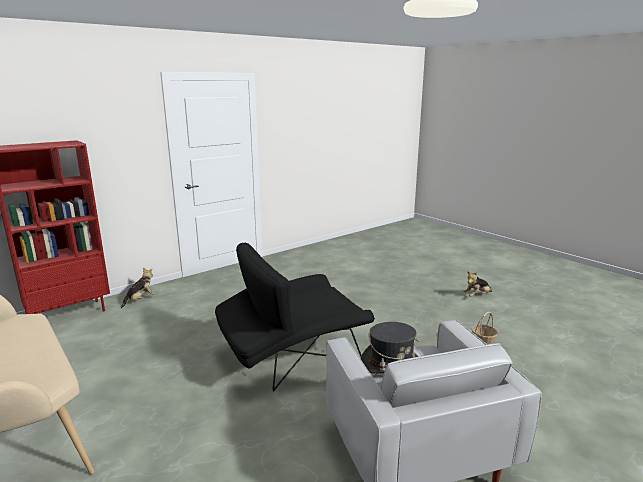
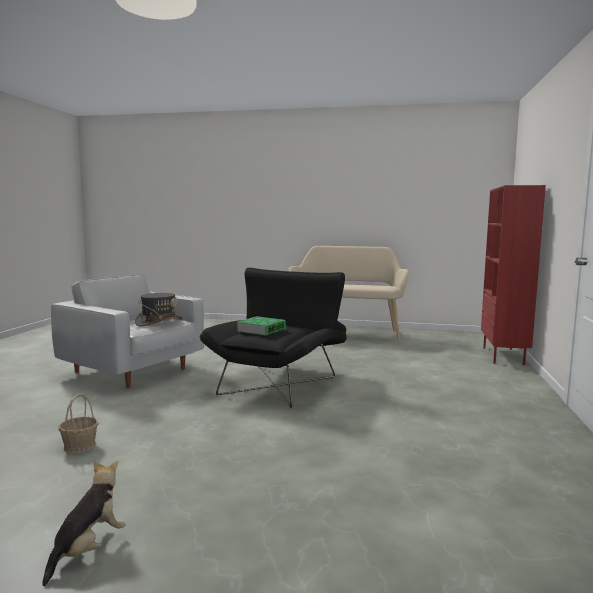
camera: 140 degrees right, 10 degrees down
plush toy [121,268,155,308] -> none
none -> book [237,316,286,336]

